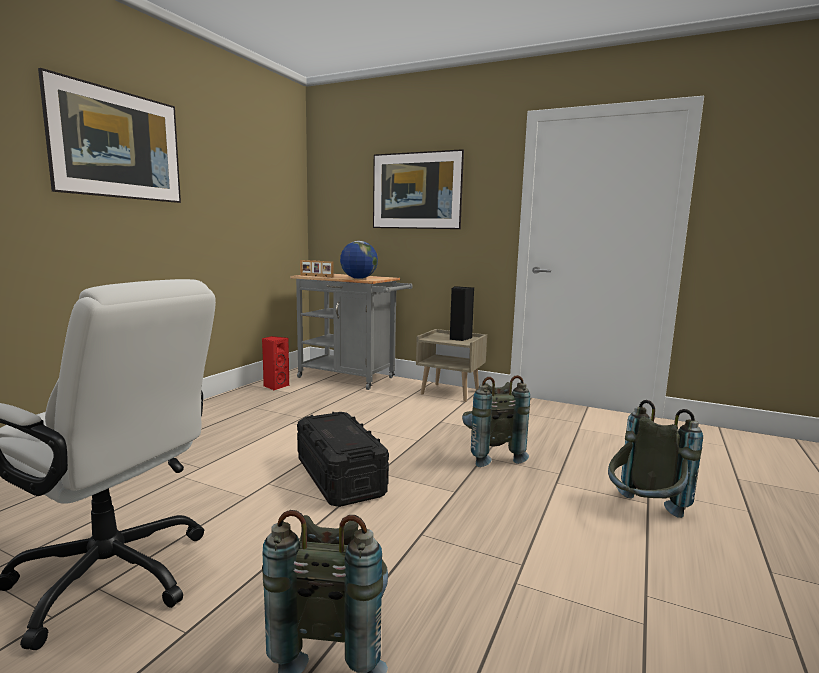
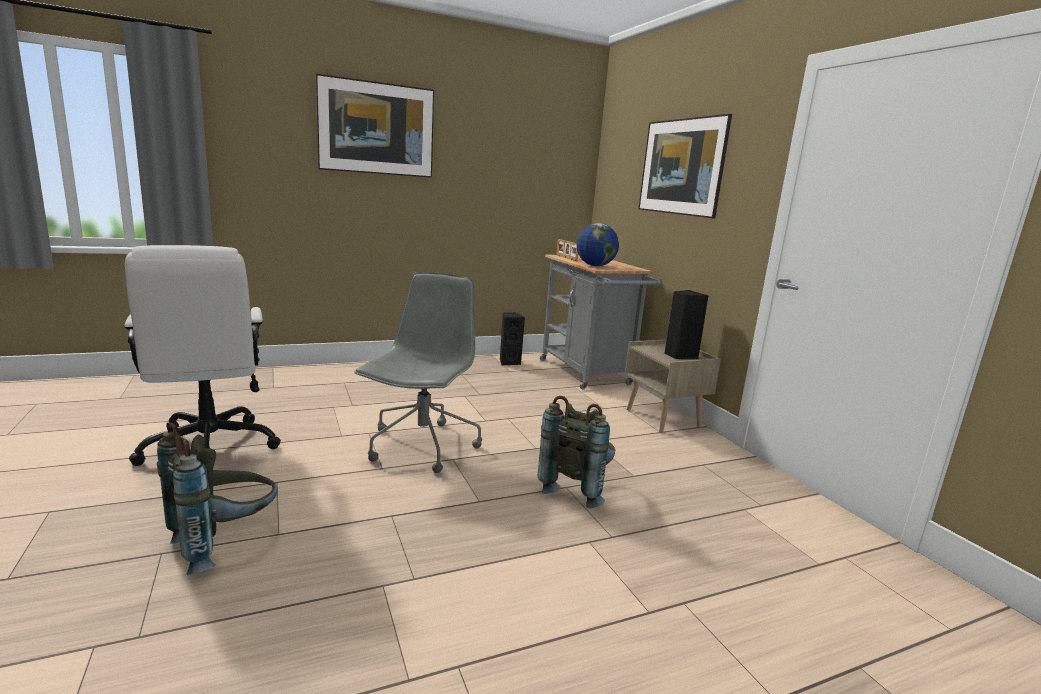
camera: 40 degrees right, 5 degrees up
red speaker [262,336,289,391] -> black speaker [500,313,525,365]
black storage box [297,412,389,507] -> grey office chair [354,272,482,473]
grey backpack [608,400,703,518] -> none

